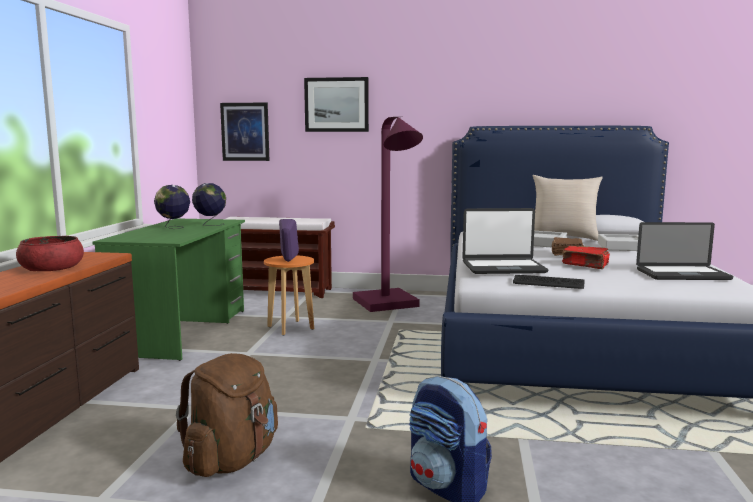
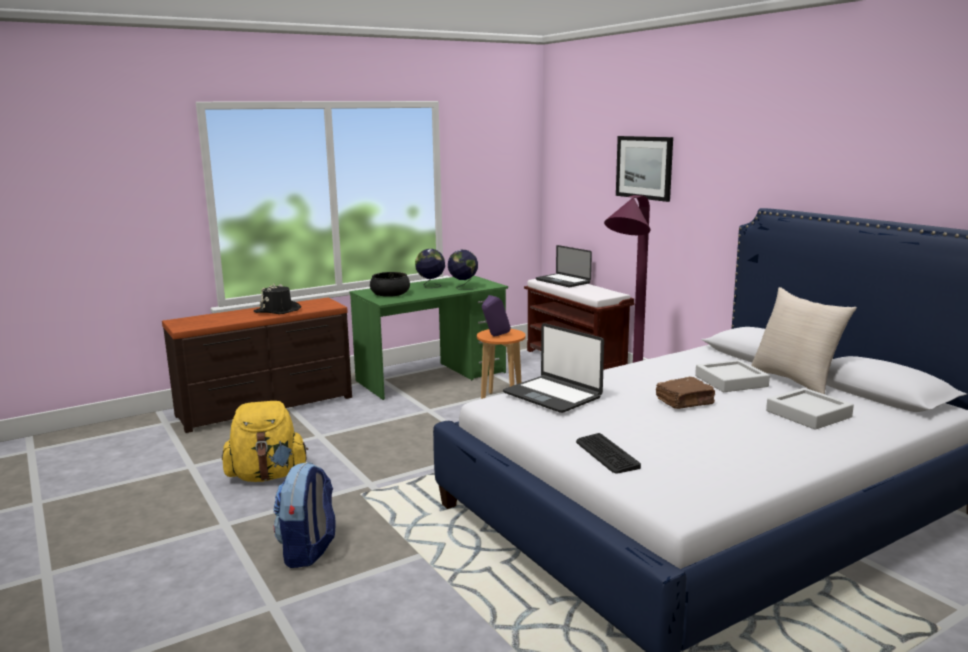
camera: 50 degrees right, 5 degrees up
red bowl [16,236,84,271] -> black hat [254,284,301,314]
brown backpack [176,353,278,477] -> yellow backpack [222,401,308,482]
picture [220,103,270,161] -> none
keyboard [513,275,585,289] -> keyboard moved to [576,433,641,473]
red book [562,246,610,269] -> none
laptop [636,222,733,280] -> laptop moved to [536,245,592,287]
none -> black bowl [370,272,410,297]

